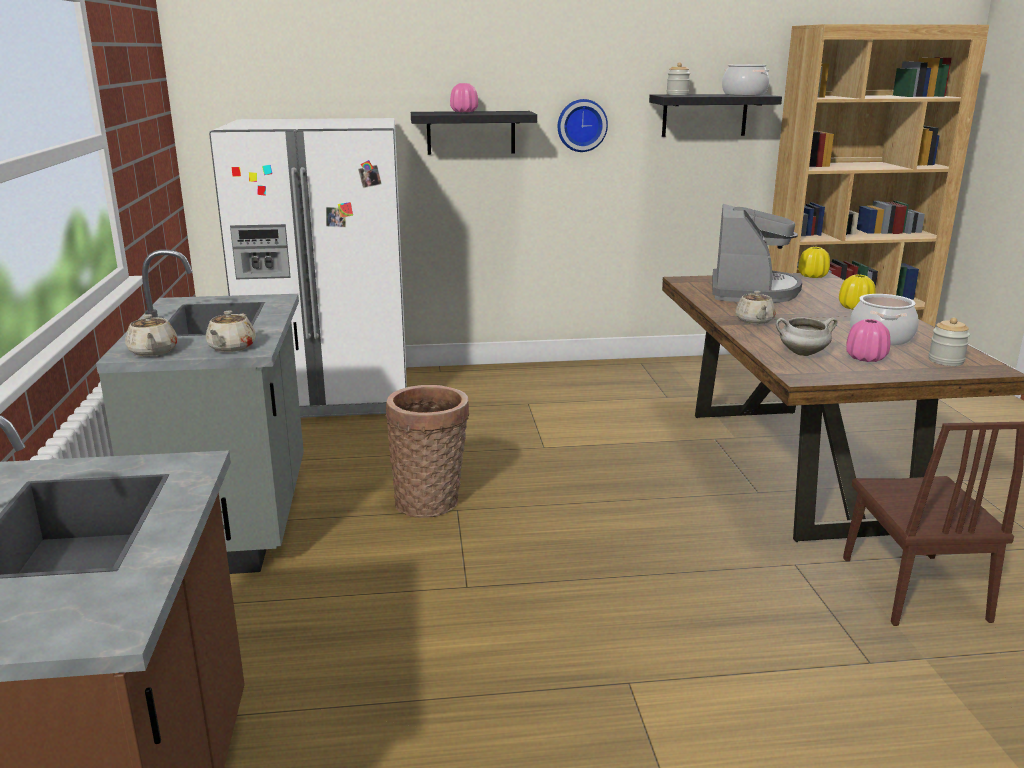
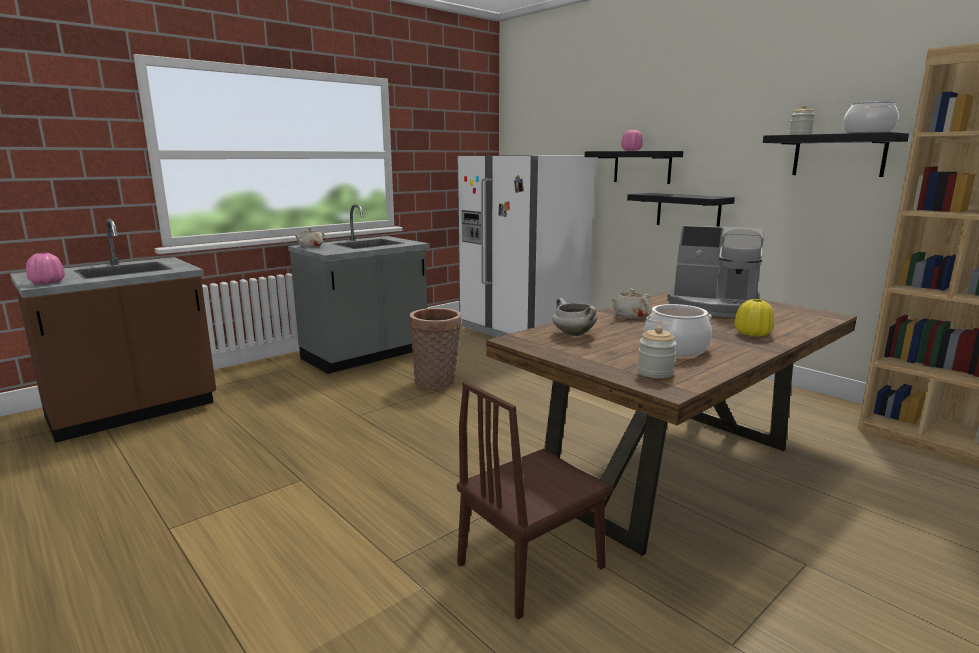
camera: 55 degrees right, 5 degrees down
beige teapot [206,311,256,352] -> none
wall clock [558,99,608,152] -> none
coffee machine [712,204,802,303] -> coffee machine turned 45 degrees clockwise [667,225,764,317]
yellow vase [798,247,830,278] -> none
pink vase [846,319,890,362] -> pink vase moved to [26,253,65,284]
none -> black shelf [627,193,735,227]

